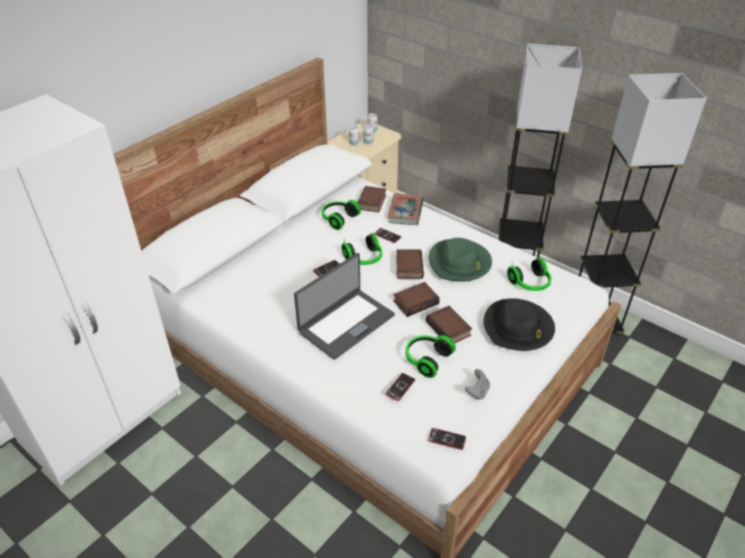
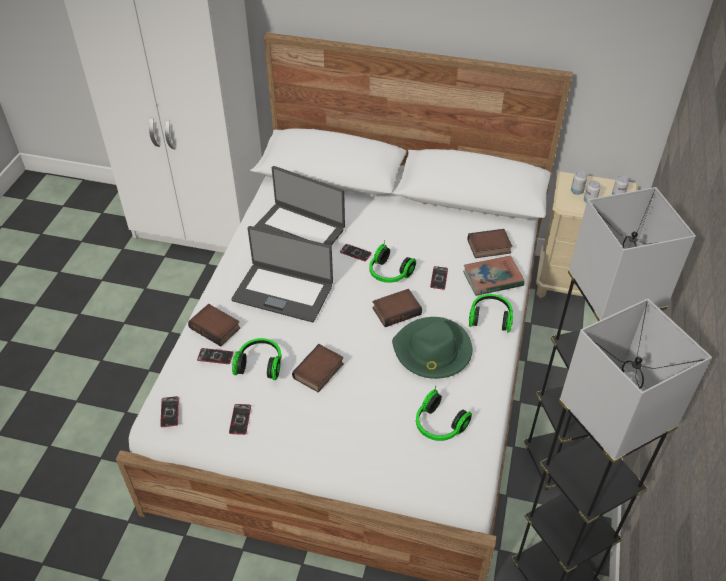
camera: 65 degrees right, 5 degrees up
headphones [322,200,361,230] -> headphones moved to [469,294,513,333]
book [393,282,440,317] -> book moved to [188,304,240,347]
grey game controller [465,369,490,400] -> phone [229,404,251,435]
black hat [484,298,555,351] -> none
none -> laptop [254,166,345,246]

